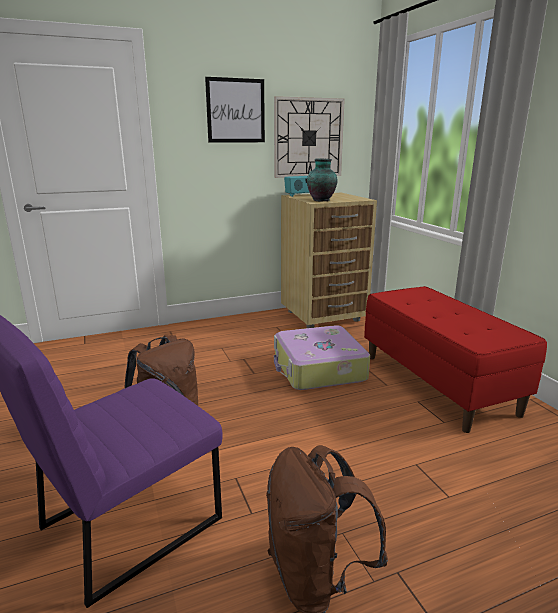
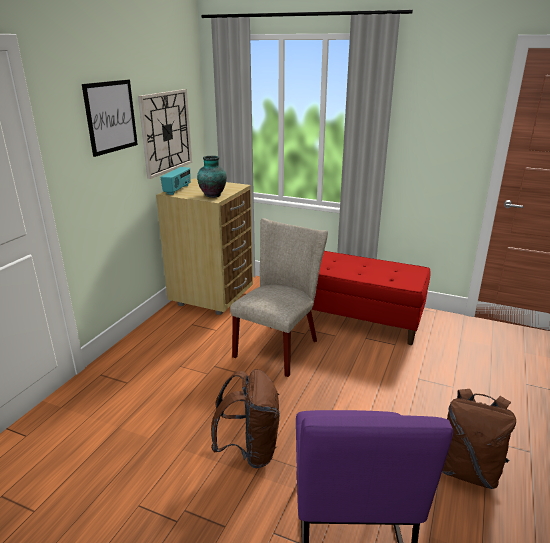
camera: 45 degrees left, 5 degrees up
suitcase [274,325,370,390] -> beige chair [230,218,328,377]

